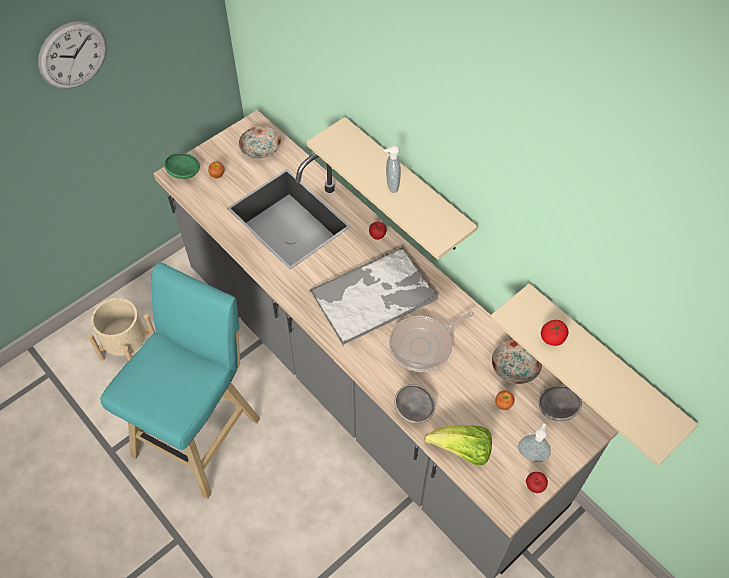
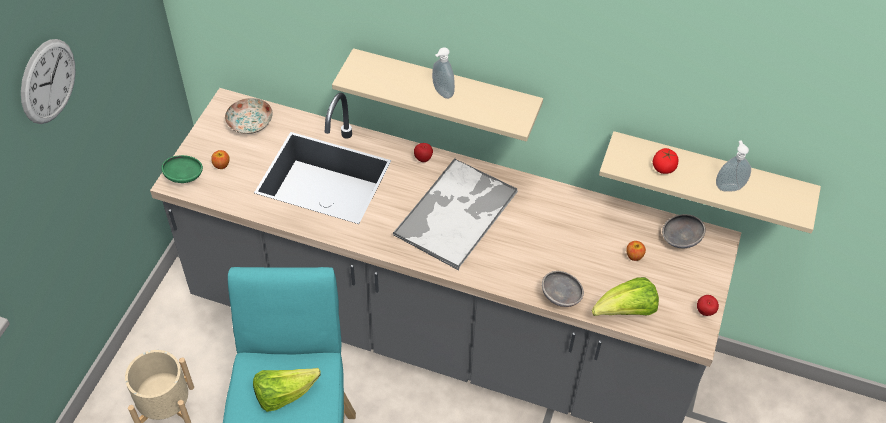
camera: 30 degrees left, 5 degrees down
frying pan [389,311,474,372] -> none
plate [492,340,542,384] -> none
soap dispenser [518,423,551,462] -> soap dispenser moved to [716,140,751,192]
none -> lettuce [253,368,321,412]

